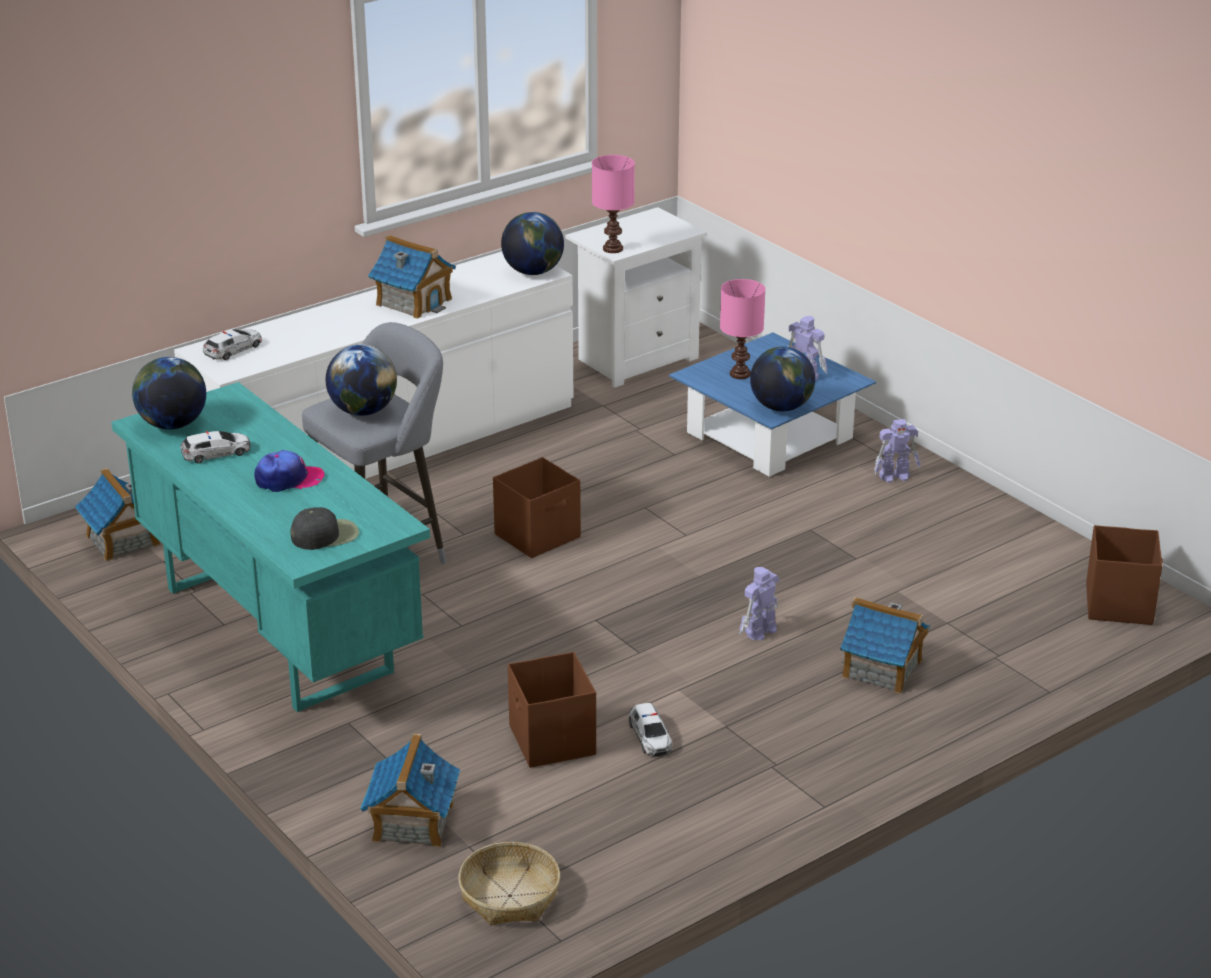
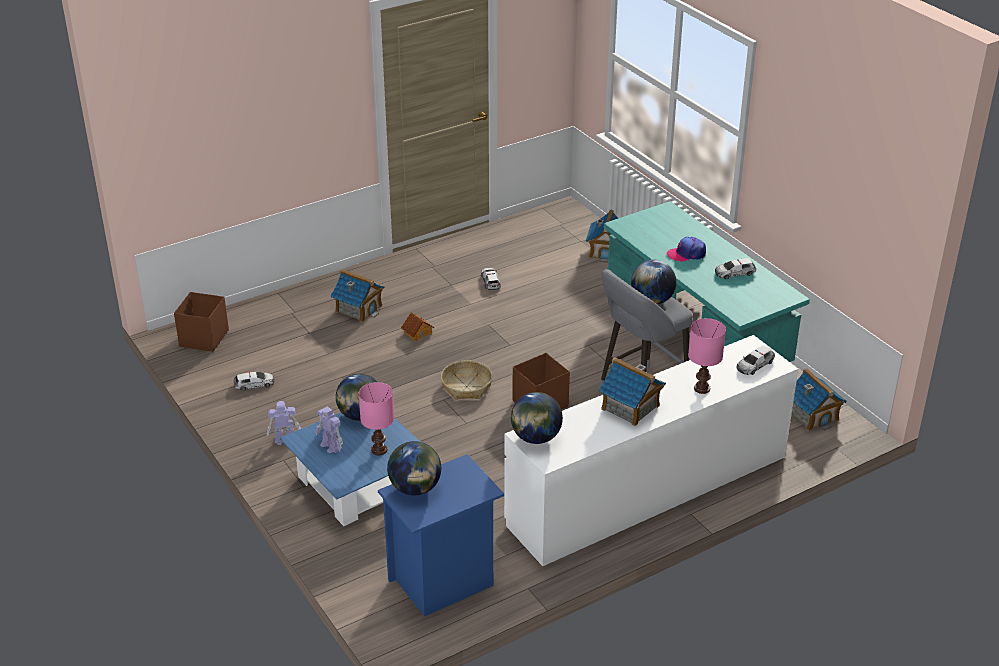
camera: 175 degrees left, 5 degrees up
globe [132,357,206,430] -> globe moved to [387,441,441,496]
black cap [290,507,359,550] -> none
basket [458,842,560,925] -> basket moved to [441,360,492,400]
brown storage box [508,652,596,768] -> none
white nightstand [565,207,707,388] -> blue nightstand [378,454,504,617]
pink table lamp [592,155,635,253] -> pink table lamp moved to [688,318,726,394]
toy robot [739,567,779,640] -> toy house [401,312,434,341]
none -> toy car [234,372,274,391]

